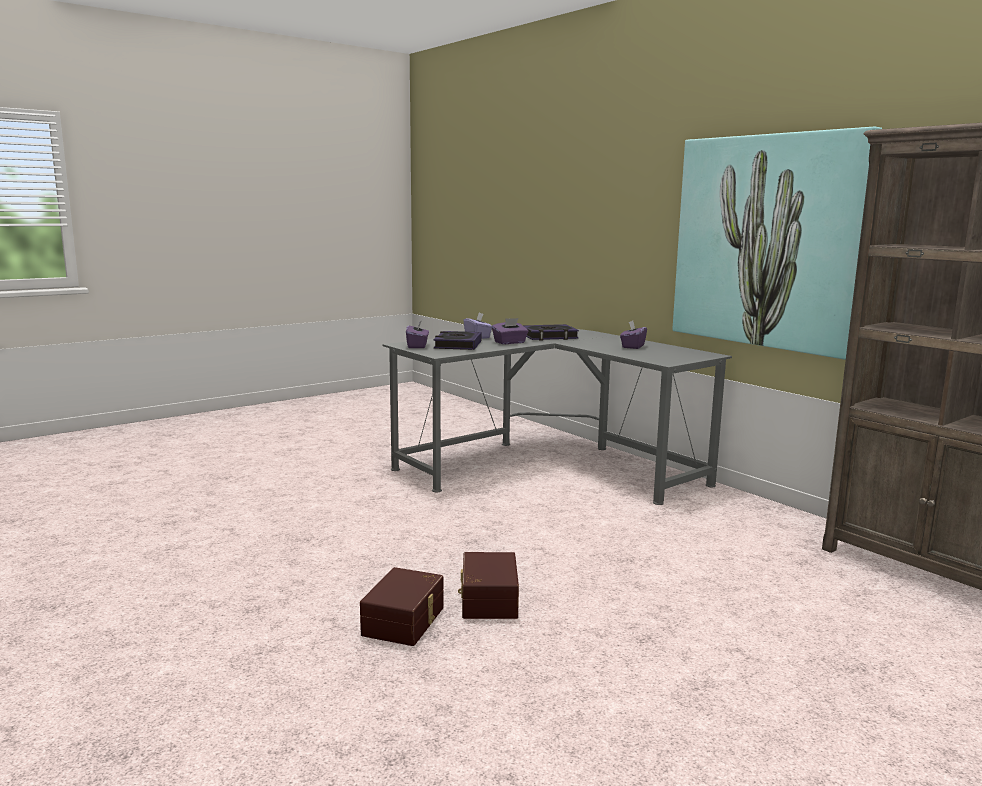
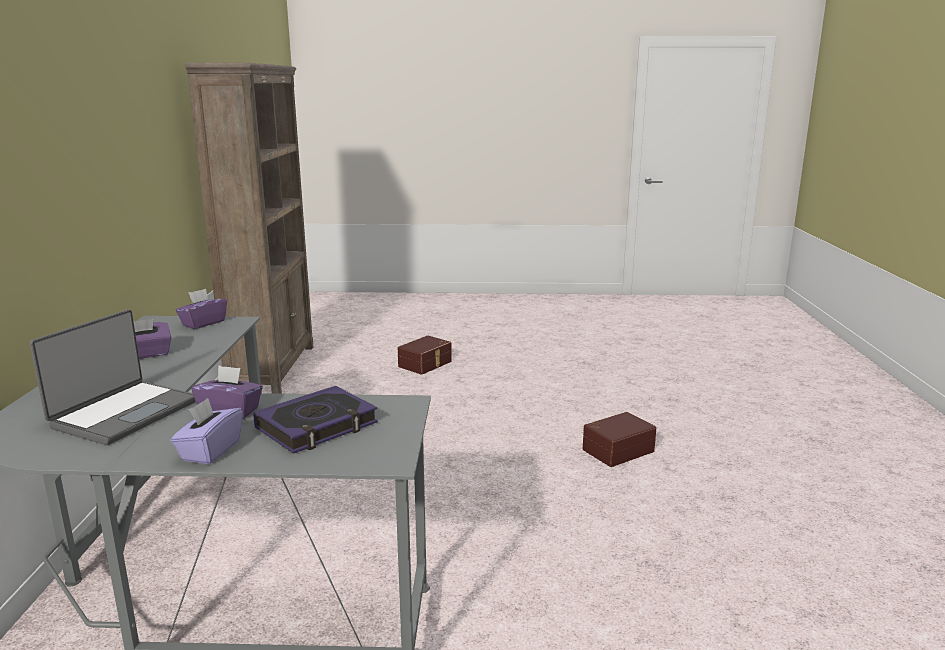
camera: 140 degrees left, 5 degrees up
purple tissue box [406,320,429,348] -> purple tissue box moved to [176,289,227,329]
brown storage box [458,552,519,619] -> brown storage box moved to [398,336,452,375]
book [523,324,579,341] -> laptop [30,310,196,445]
picture [673,127,882,360] -> none

